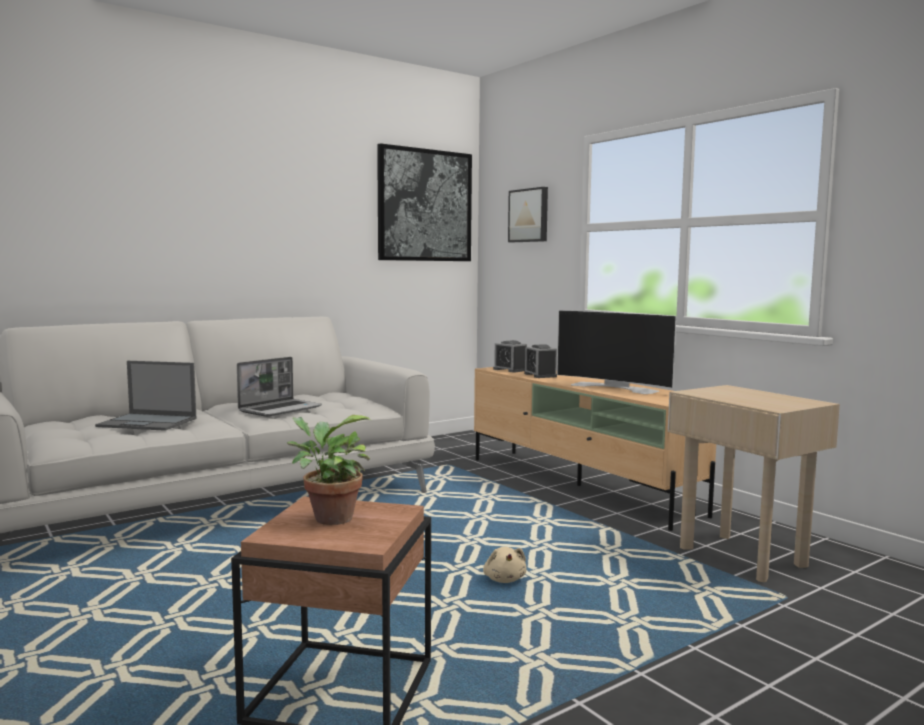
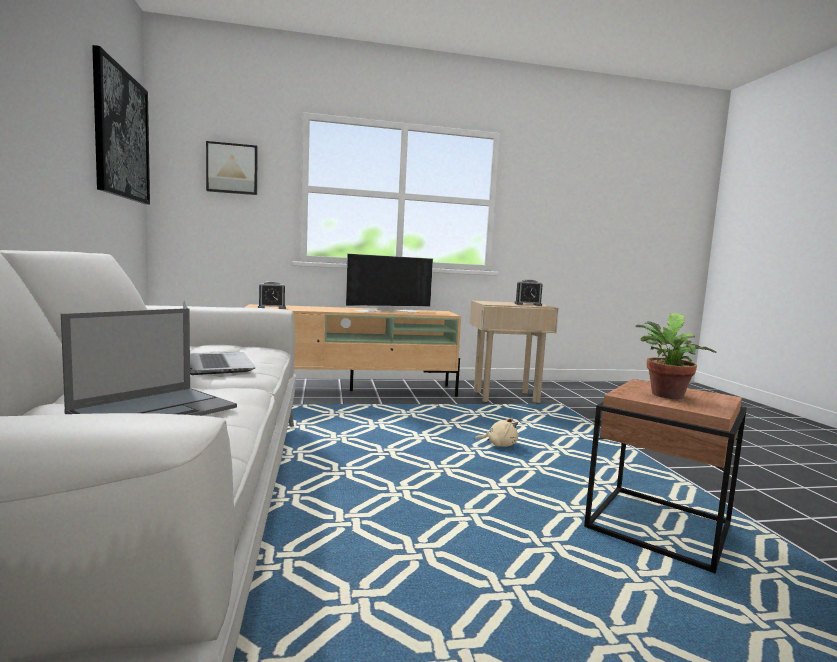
camera: 65 degrees left, 0 degrees up
alarm clock [524,344,557,378] -> alarm clock moved to [515,279,543,306]

